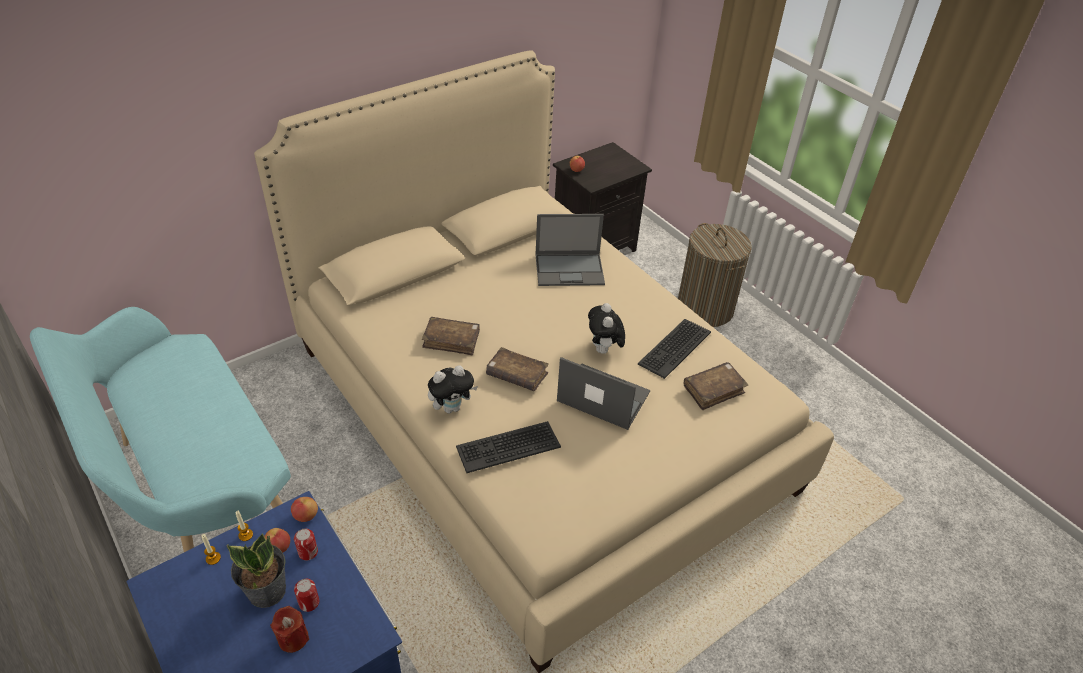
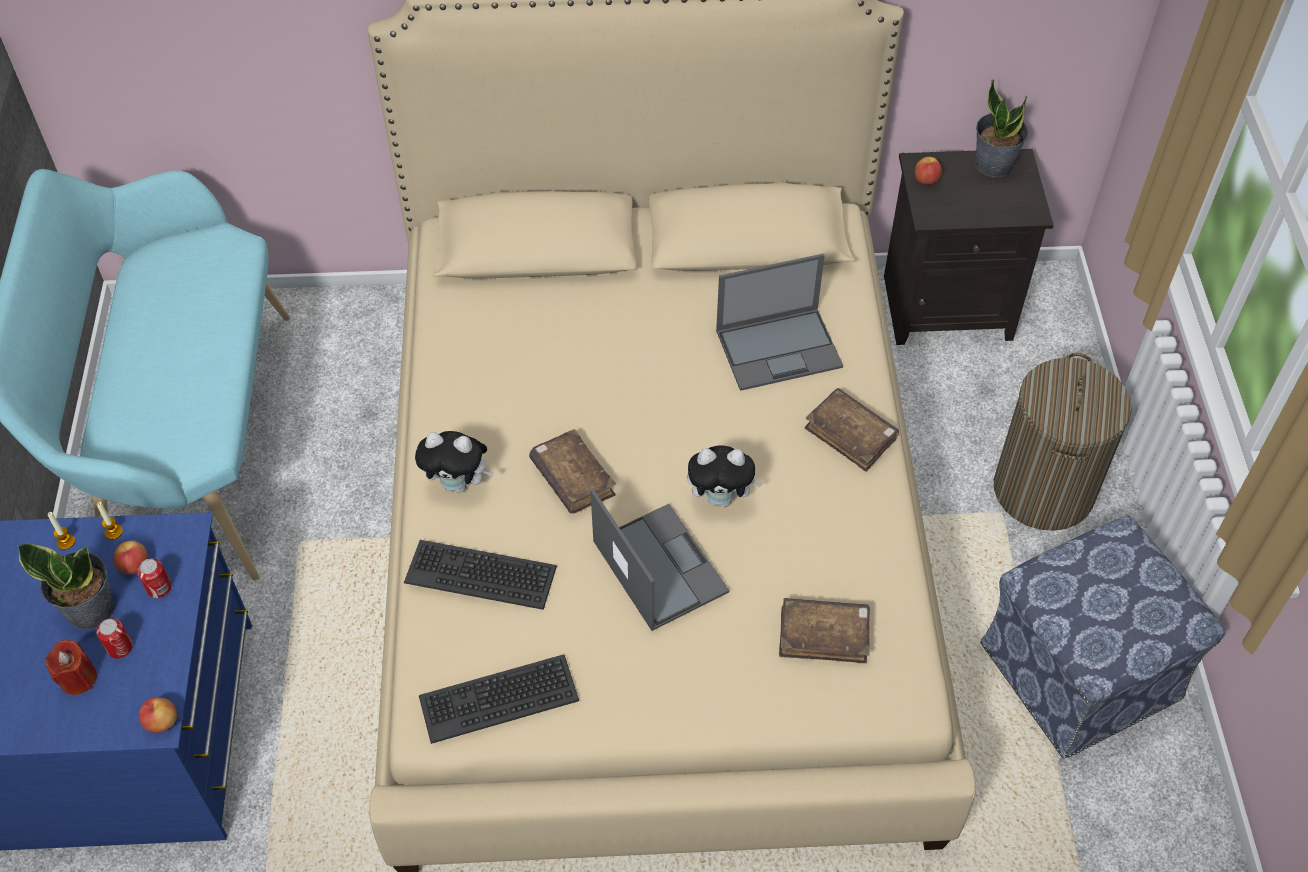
camera: 35 degrees right, 10 degrees up
apple [291,497,318,522] -> apple moved to [139,697,177,733]
brown book [422,317,480,355] -> brown book moved to [805,388,899,472]
laptop [535,214,605,286] -> laptop turned 45 degrees counterclockwise [716,254,843,391]
plush toy [588,303,625,355] -> plush toy turned 120 degrees counterclockwise [687,445,763,507]
keyboard [638,319,711,379] -> keyboard moved to [419,654,579,744]
none -> potted plant [975,79,1028,177]
none -> ottoman [980,515,1226,759]

